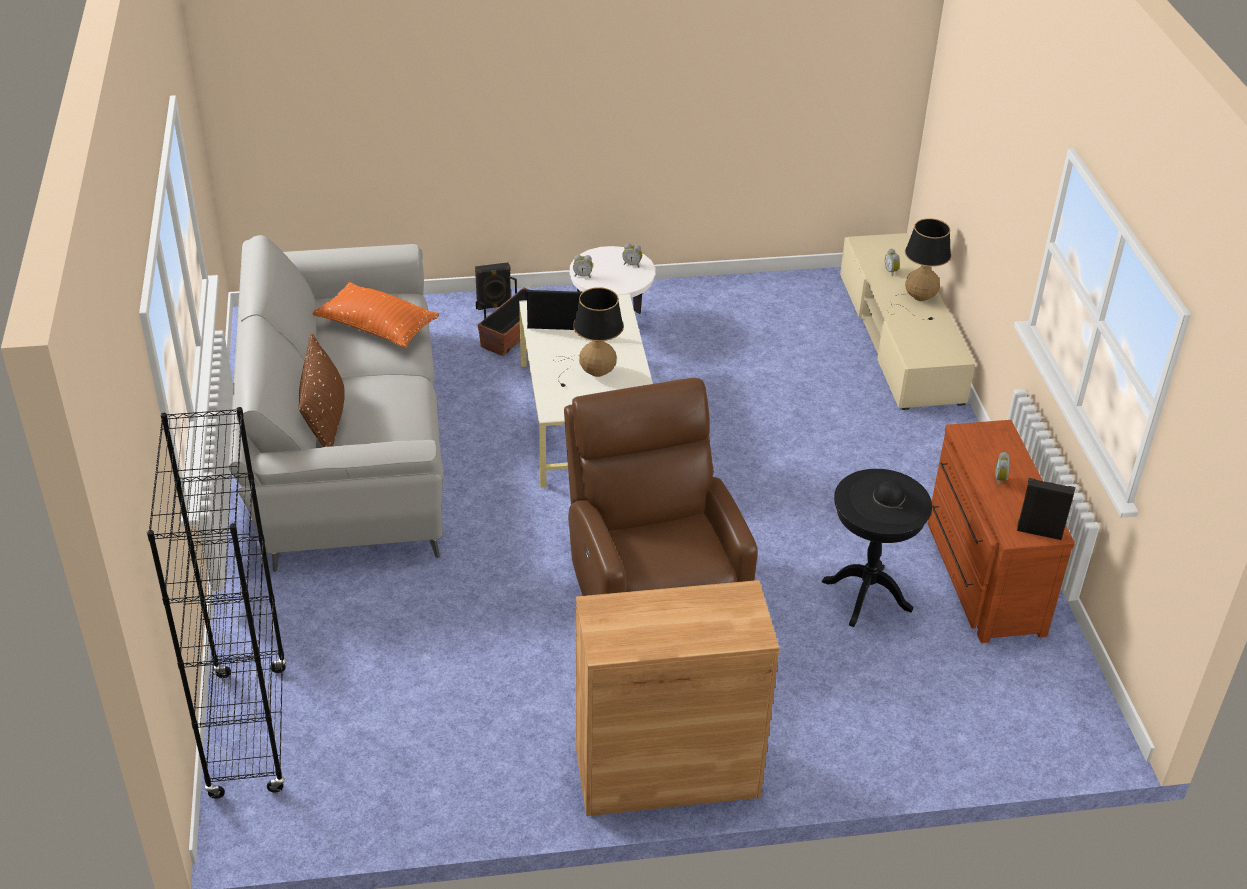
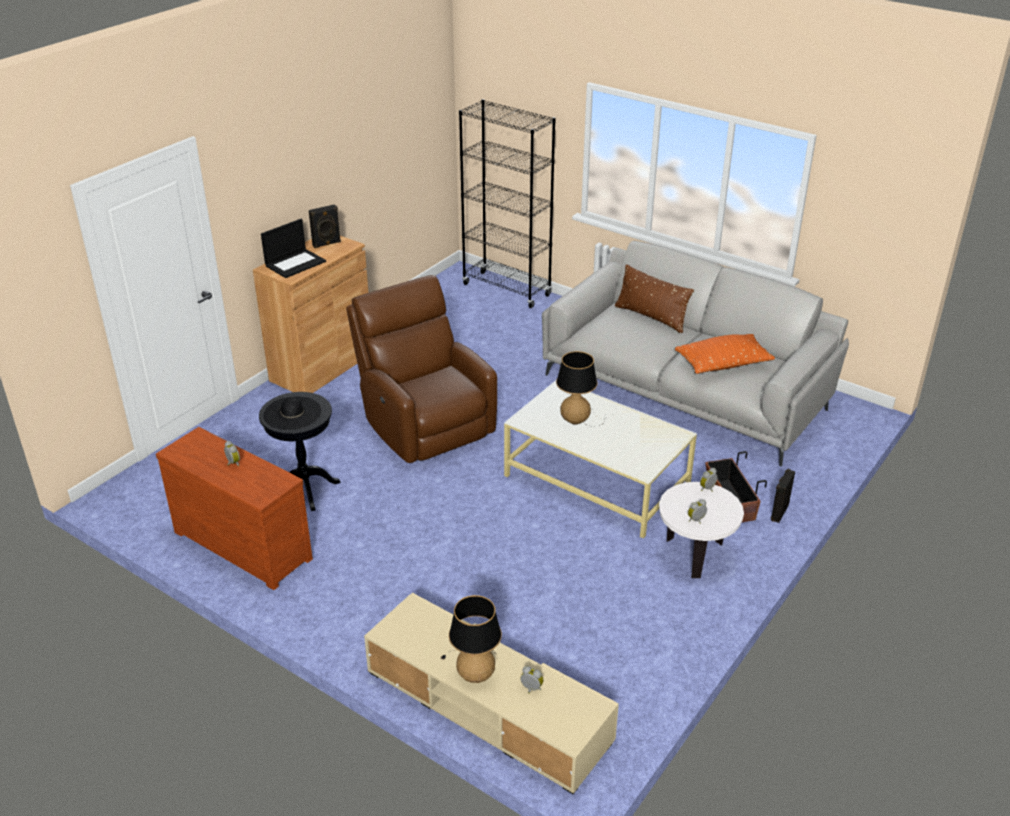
camera: 135 degrees right, 5 degrees down
laptop [527,290,582,330] -> laptop moved to [261,219,326,278]
brown armchair [564,378,758,596] -> brown armchair turned 150 degrees counterclockwise [346,275,497,463]
black speaker [1017,478,1075,540] -> black speaker moved to [309,204,341,248]

